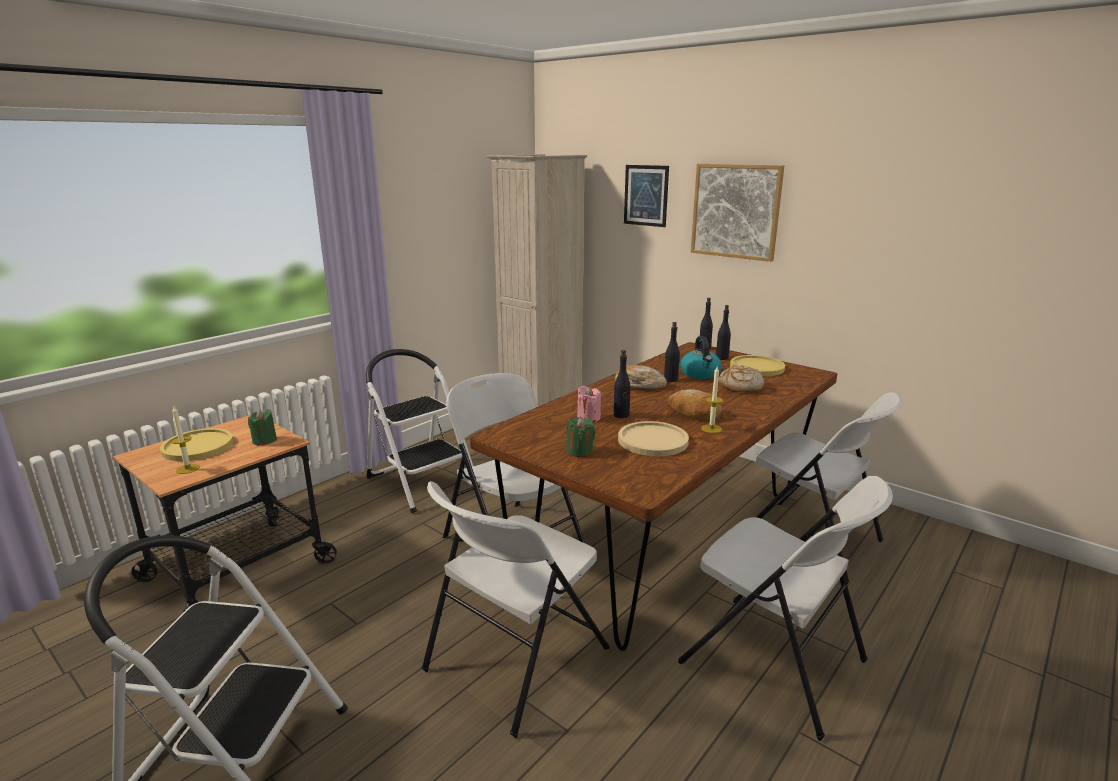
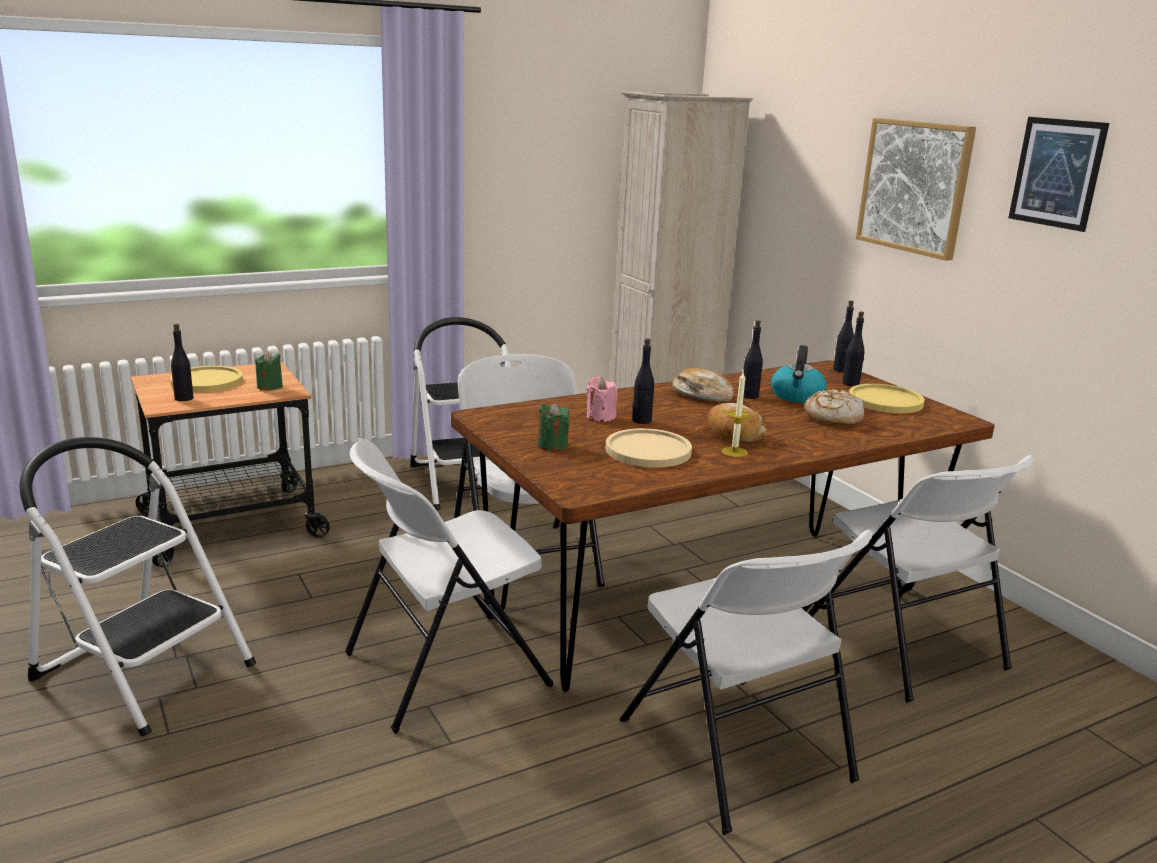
camera: 20 degrees right, 0 degrees up
candle [171,406,200,474] -> black bottle [171,324,193,401]
picture [624,165,669,227] -> picture moved to [1008,117,1109,232]

